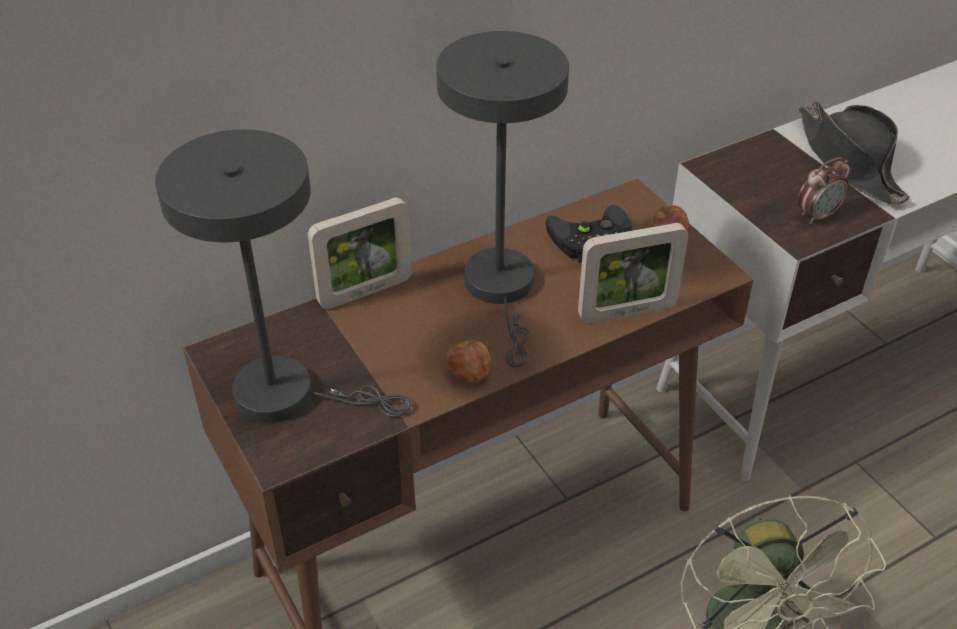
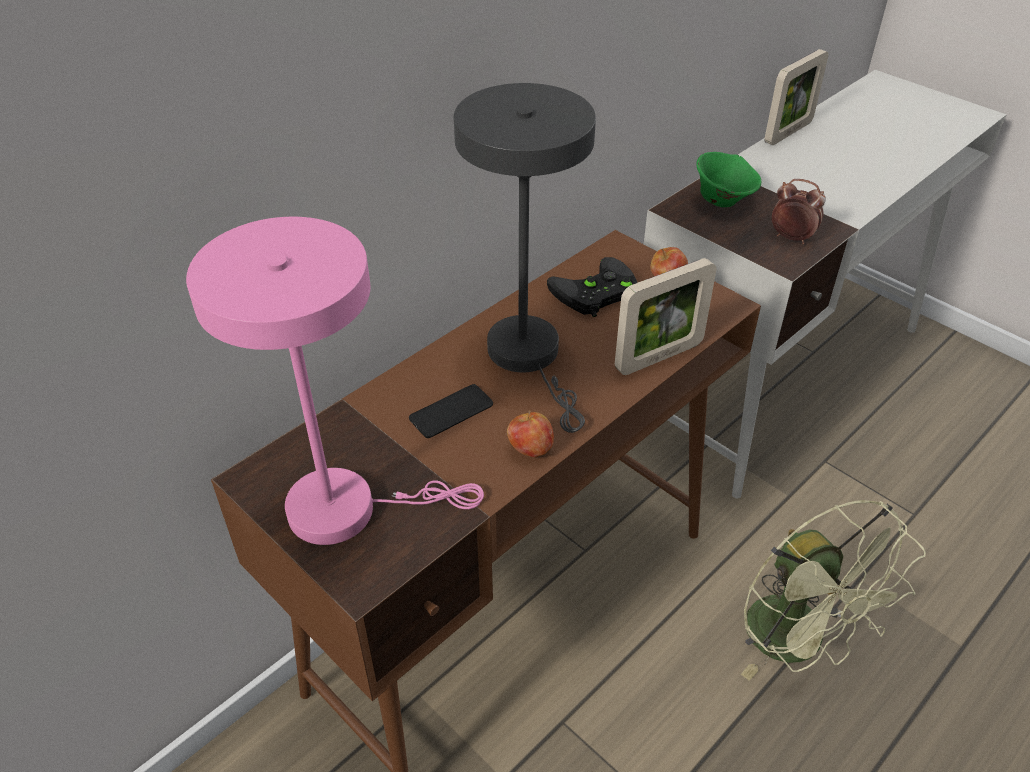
camera: 15 degrees left, 0 degrees up
grey table lamp [155,129,410,423] -> pink table lamp [186,217,484,545]
picture frame [308,197,412,309] -> picture frame moved to [764,49,828,145]
alarm clock [798,157,851,224] -> alarm clock turned 105 degrees counterclockwise [772,179,826,244]
black hat [799,101,910,205] -> none
none -> phone [409,384,493,438]
none -> green bowl [696,152,761,207]

